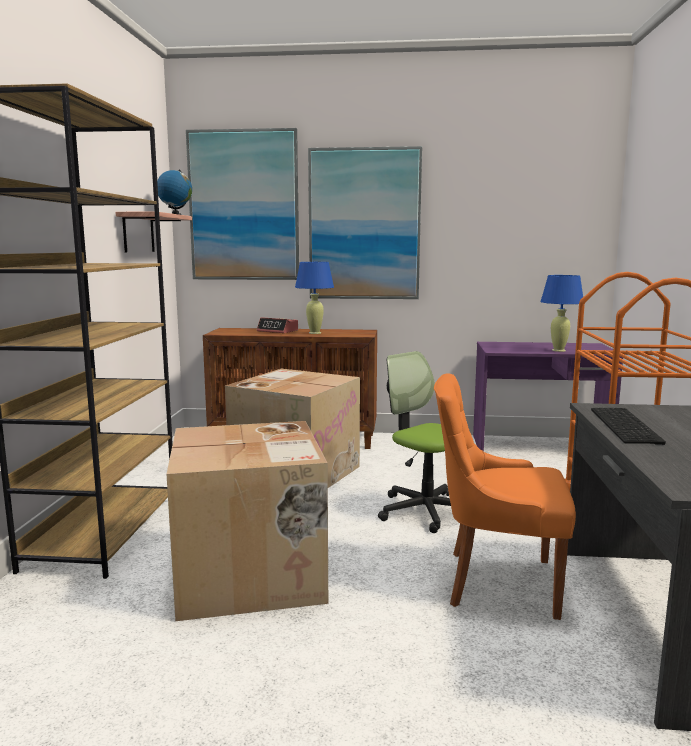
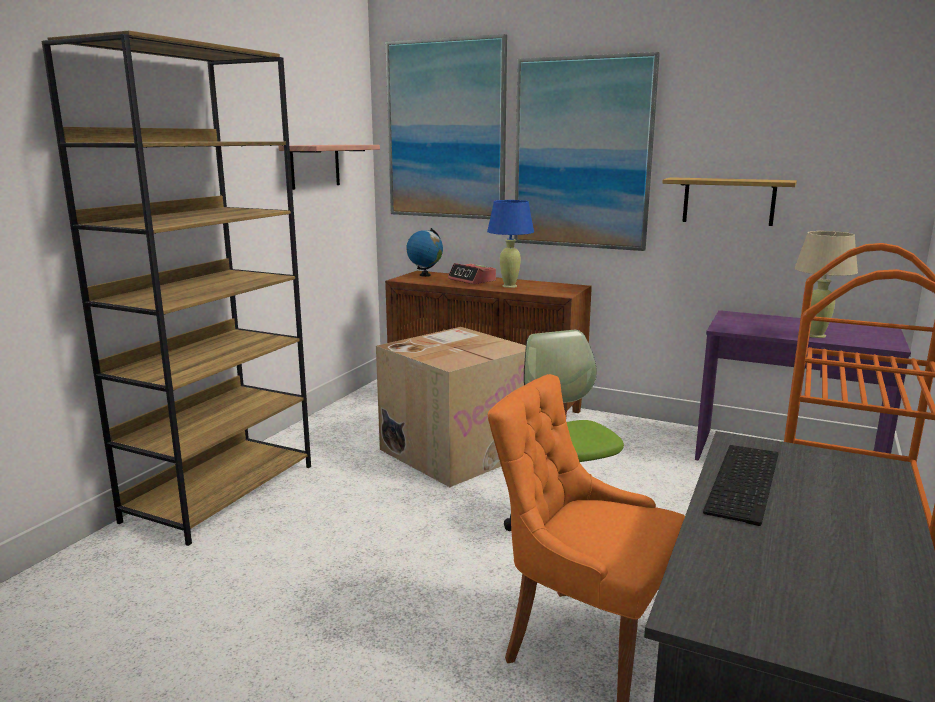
camera: 20 degrees right, 5 degrees up
globe [157,169,192,215] -> globe moved to [406,228,443,277]
cardboard box [166,421,328,621] -> none
blue table lamp [540,275,583,352] -> beige table lamp [794,231,858,338]
none -> shelf [662,177,797,226]

